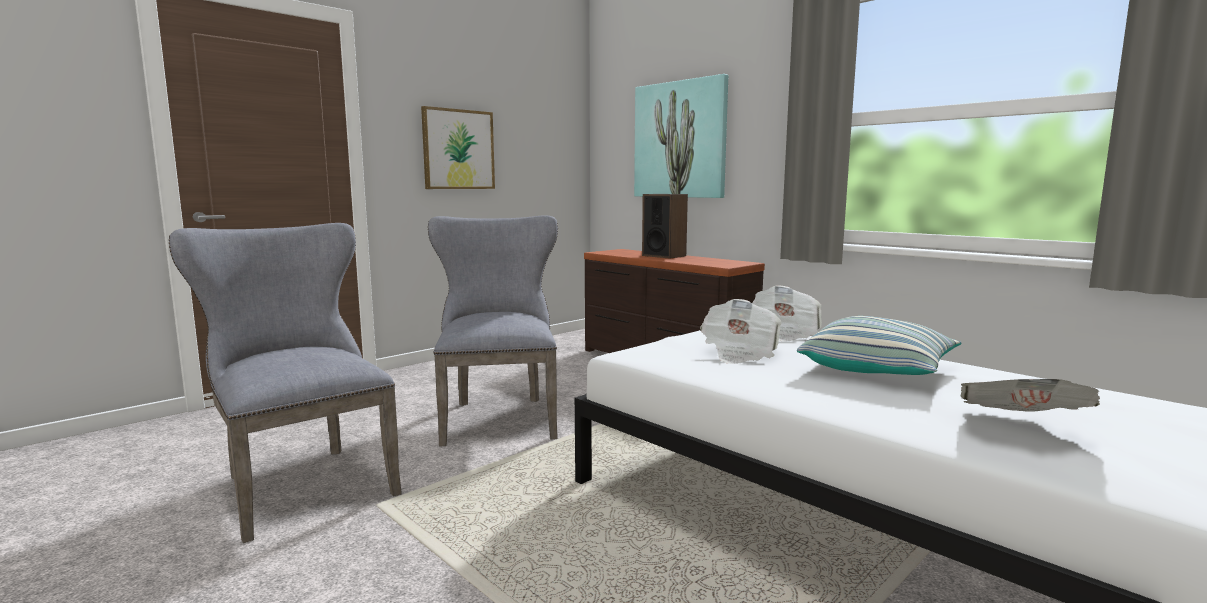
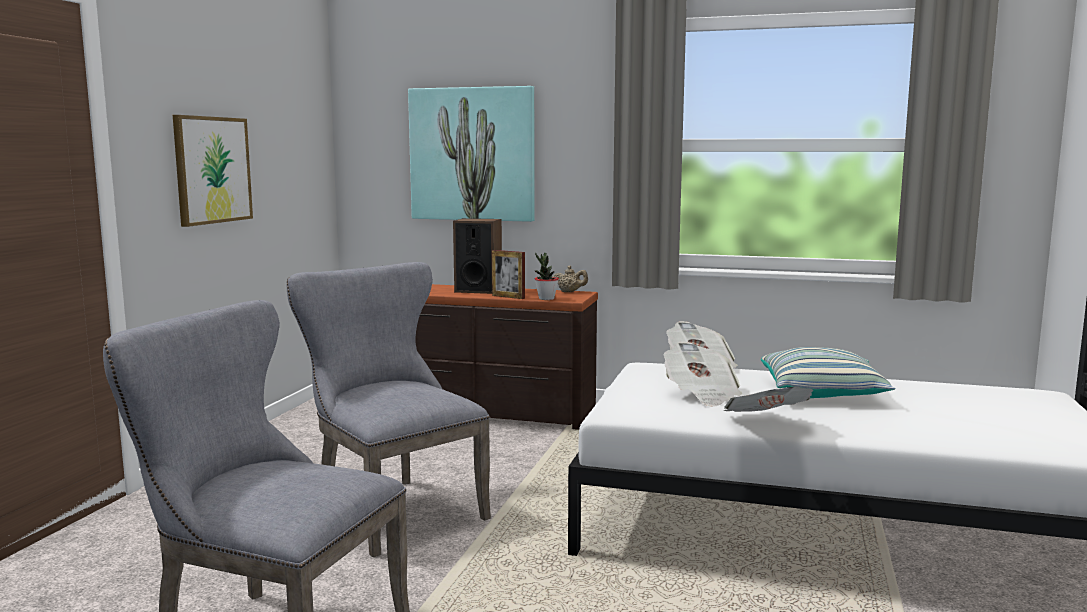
camera: 30 degrees left, 0 degrees up
newspaper [961,379,1100,412] -> newspaper moved to [724,386,813,412]
none -> picture frame [492,250,525,299]
none -> potted plant [535,253,559,300]
none -> beige teapot [553,266,588,292]

